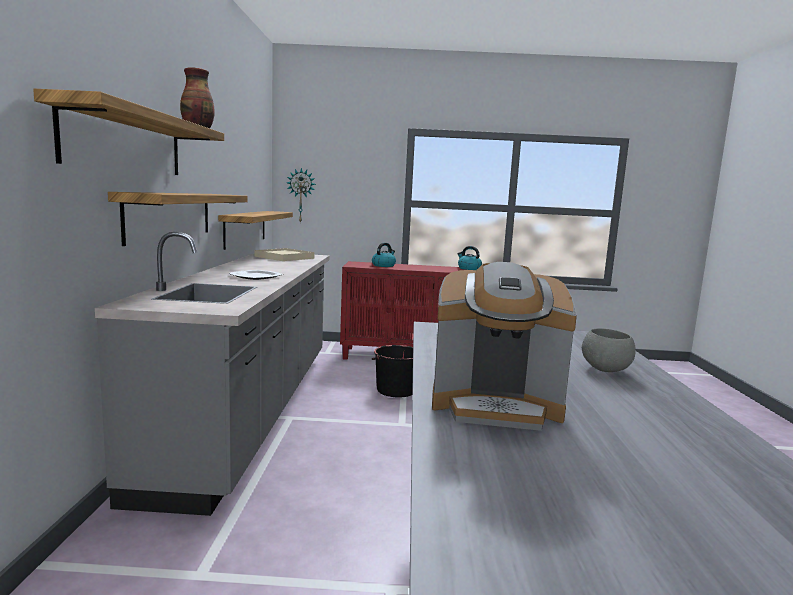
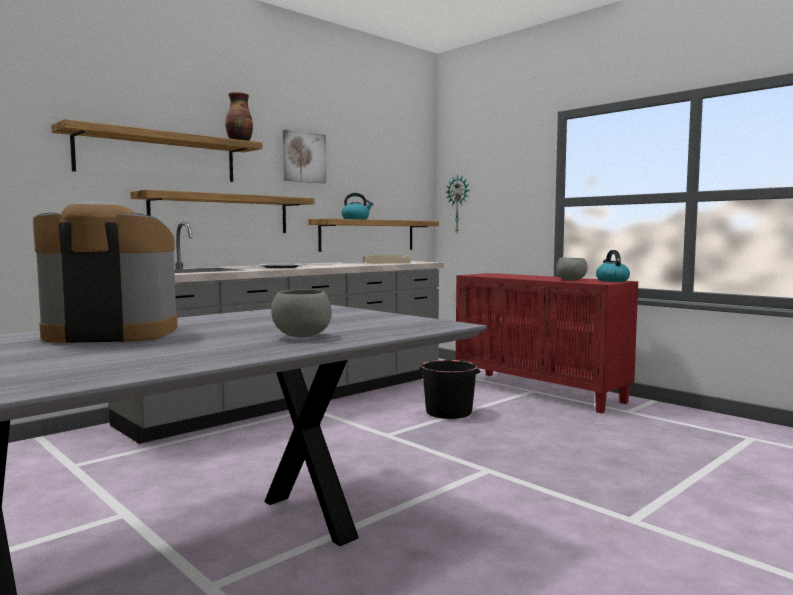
camera: 45 degrees right, 5 degrees down
kettle [372,243,396,267] -> kettle moved to [342,193,373,219]
coffee machine [432,262,577,431] -> coffee machine turned 120 degrees clockwise [33,201,177,343]
none -> picture [283,129,326,183]
none -> grey bowl [556,257,588,281]

